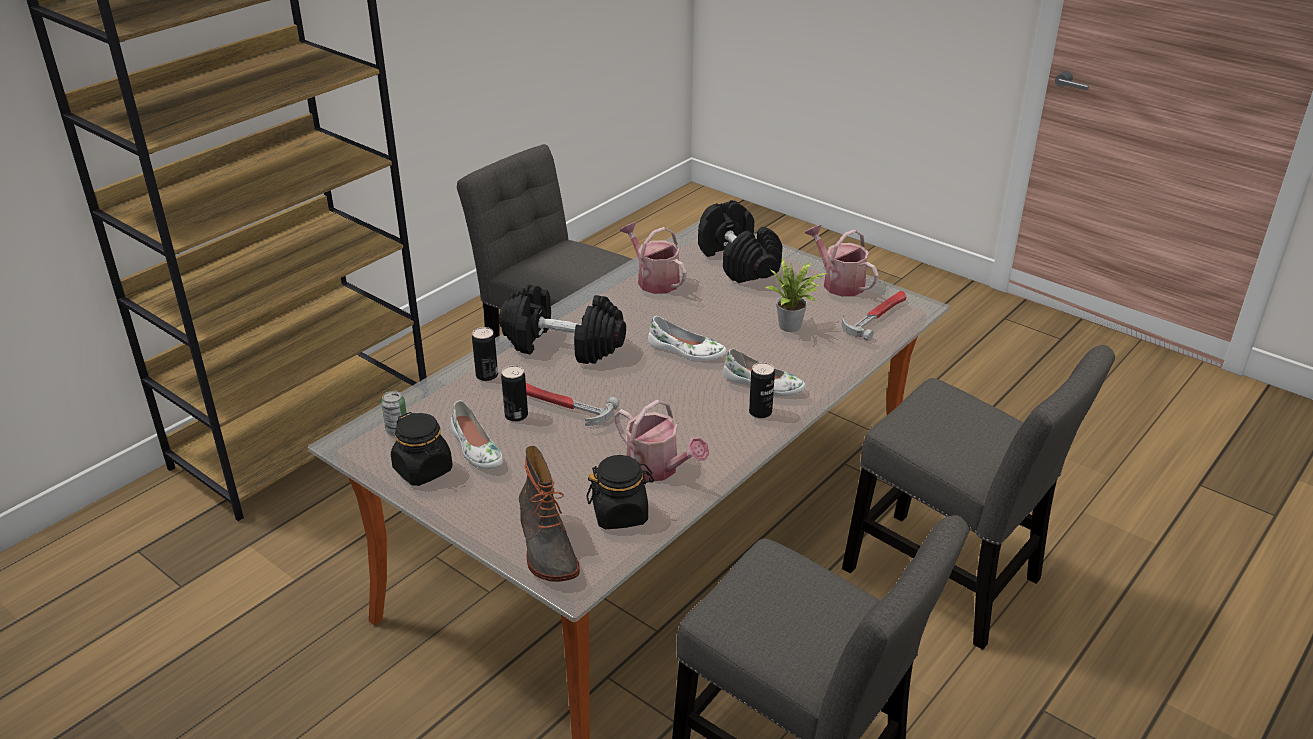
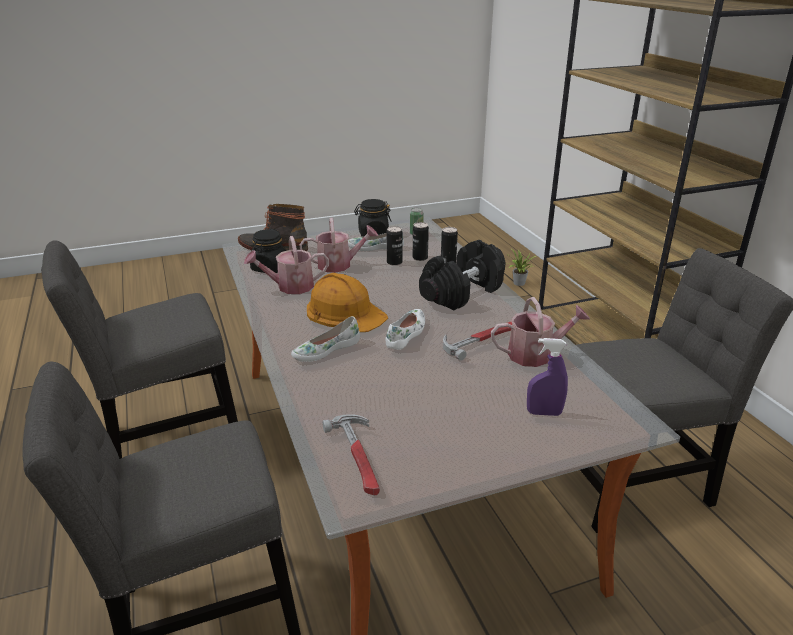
camera: 120 degrees right, 5 degrees down
hammer [526,383,619,426] -> hammer moved to [443,322,512,361]
white shoe [648,316,726,361] -> white shoe turned 150 degrees clockwise [386,309,425,350]
black dumbbell [698,200,782,283] -> purple spray bottle [527,338,568,416]
can [749,362,775,418] -> can moved to [413,222,429,261]
potted plant [765,259,827,332] -> potted plant moved to [507,248,536,286]
watering can [805,224,879,296] -> watering can moved to [300,218,378,273]
none -> orange hard hat [307,273,388,332]

